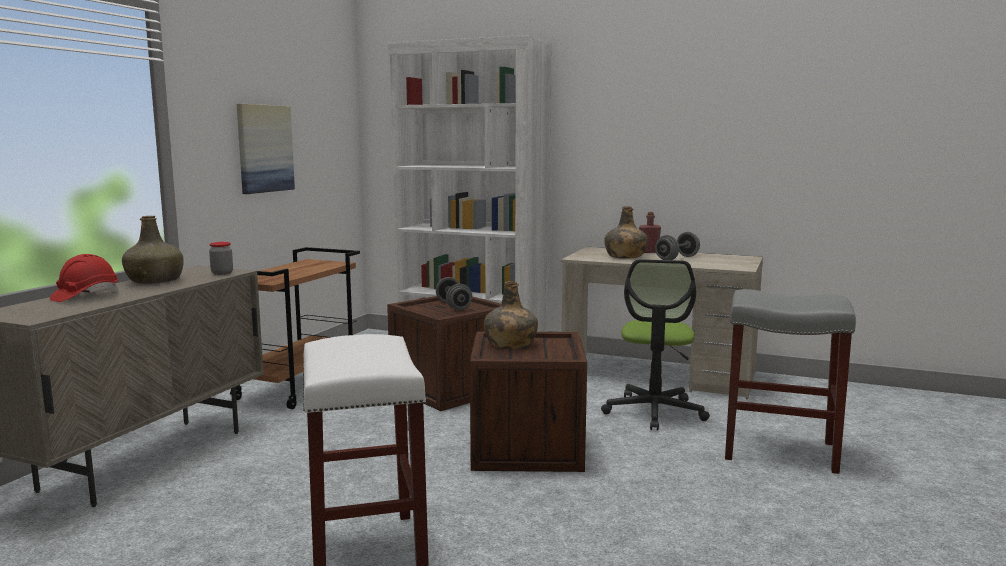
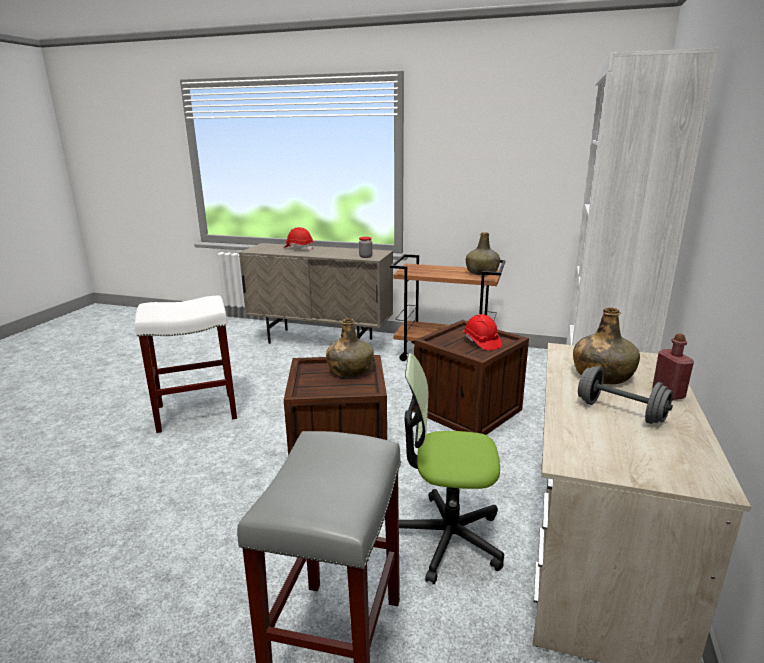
camera: 85 degrees right, 10 degrees up
green bottle [122,216,183,284] -> green bottle moved to [466,232,500,275]
picture [237,104,295,194] -> none
grey dumbbell [436,277,472,310] -> red hard hat [463,314,502,350]

